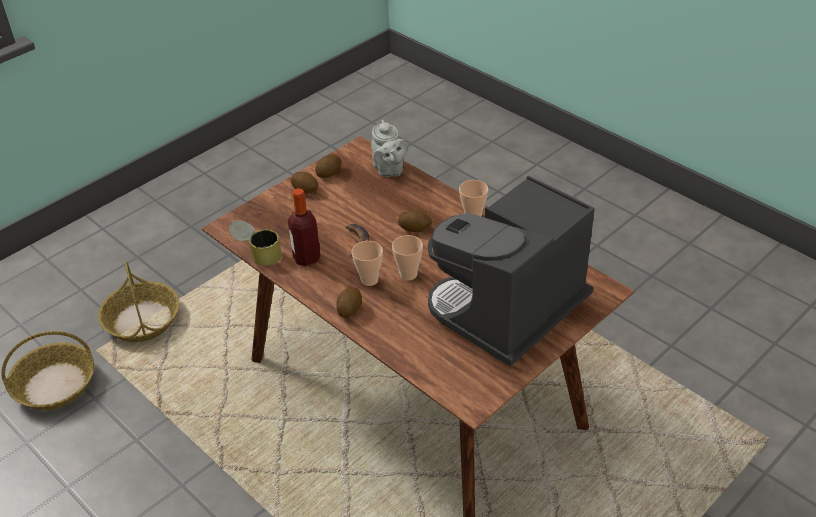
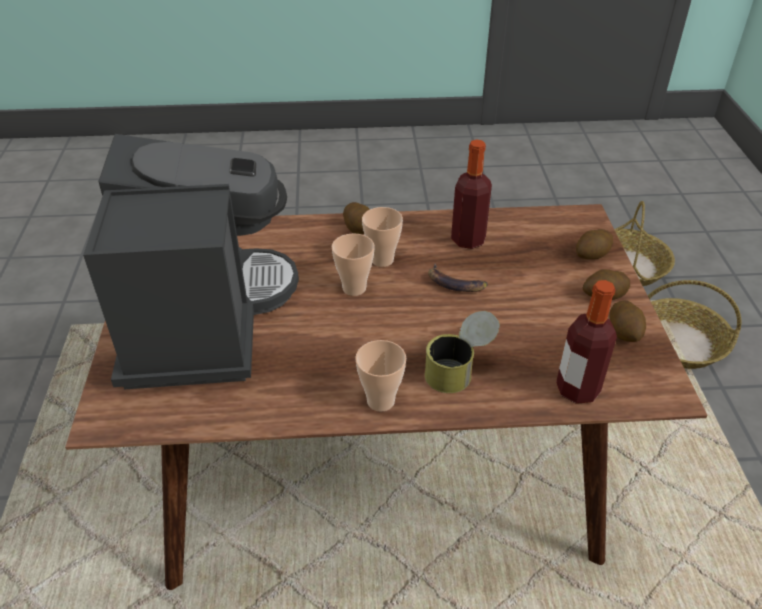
camera: 130 degrees right, 0 degrees up
can [229,220,282,266] -> can moved to [425,311,500,393]
grey teapot [371,120,408,177] -> bottle [556,280,617,404]
potato [398,210,432,233] -> potato moved to [576,229,613,259]

